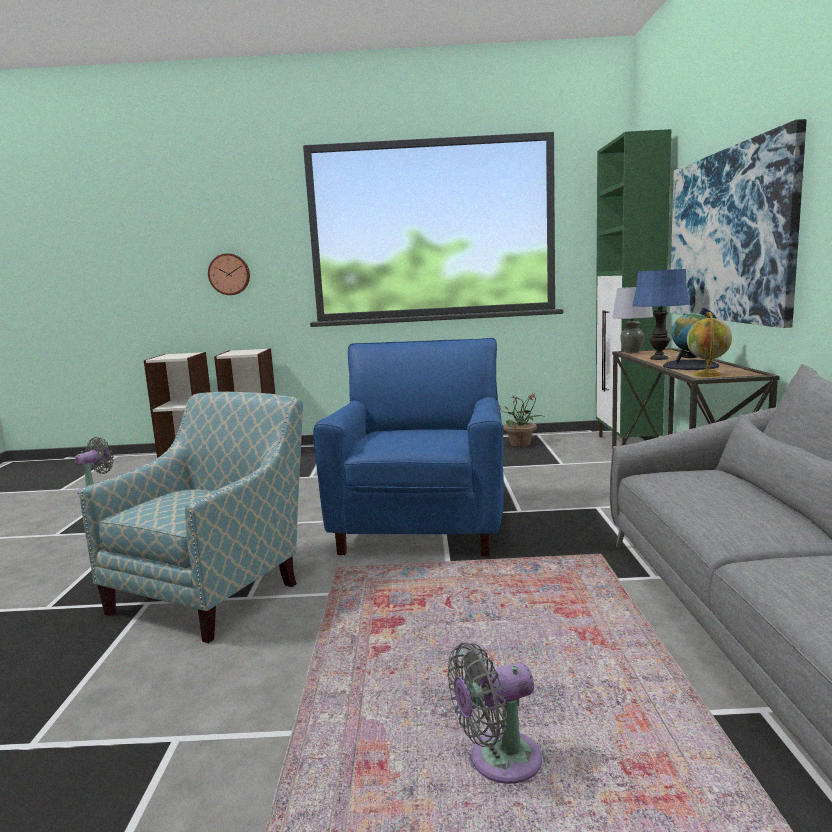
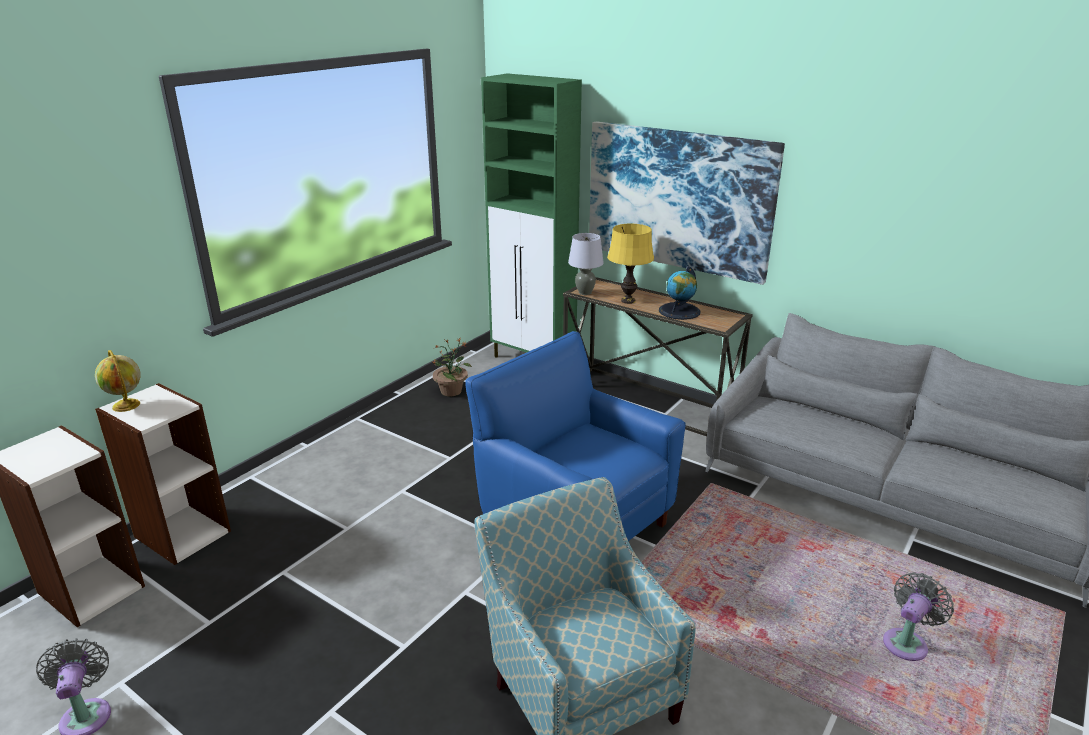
camera: 55 degrees left, 15 degrees up
wall clock [208,253,250,295] -> none
grey fan [447,642,542,784] -> grey fan turned 150 degrees counterclockwise [883,572,954,661]
blue table lamp [632,269,690,360] -> yellow table lamp [607,223,654,304]
globe [687,312,732,377] -> globe moved to [95,350,140,412]

